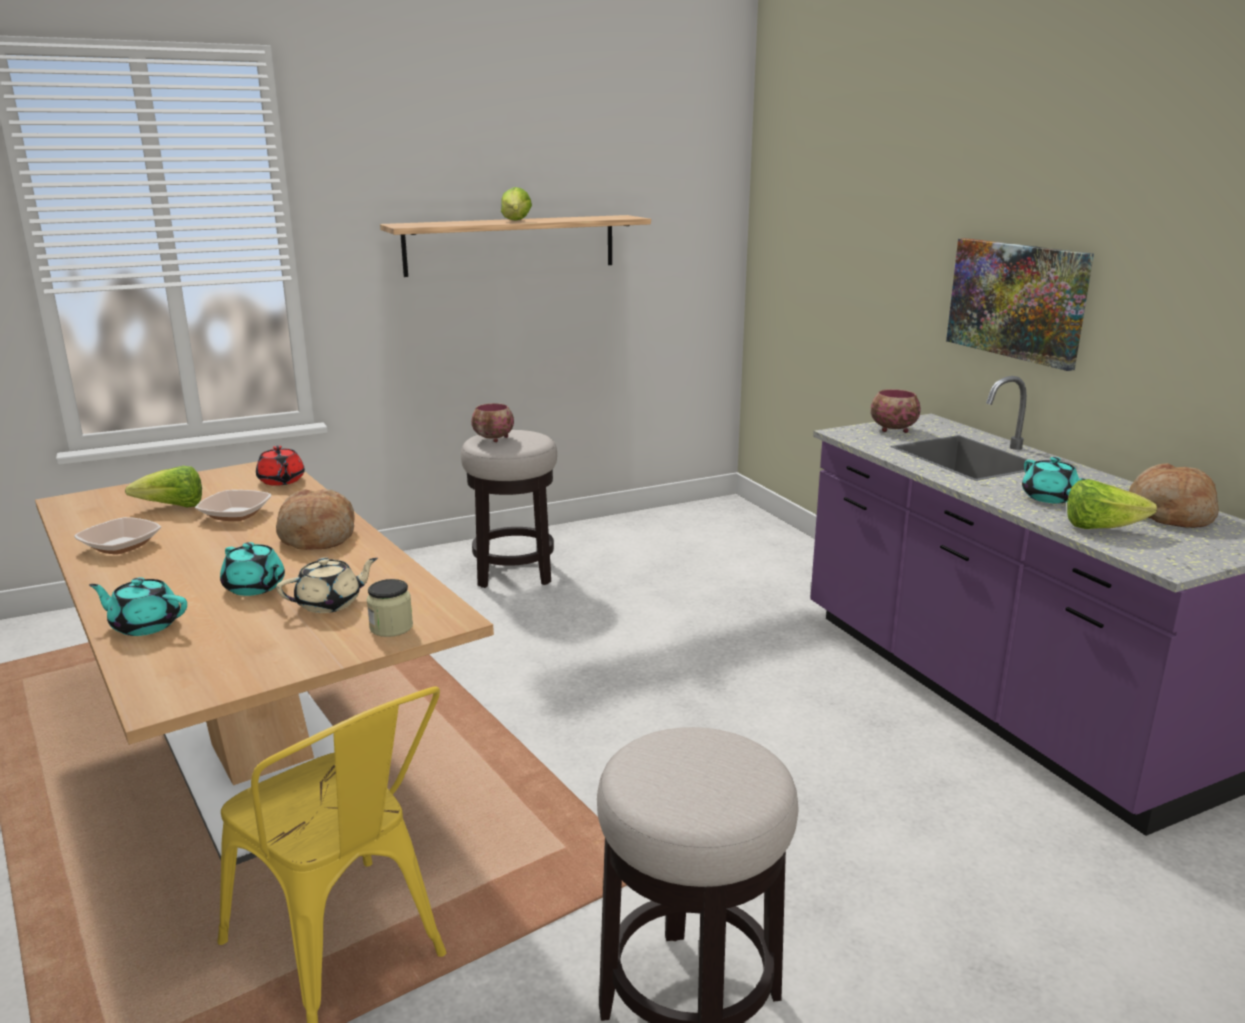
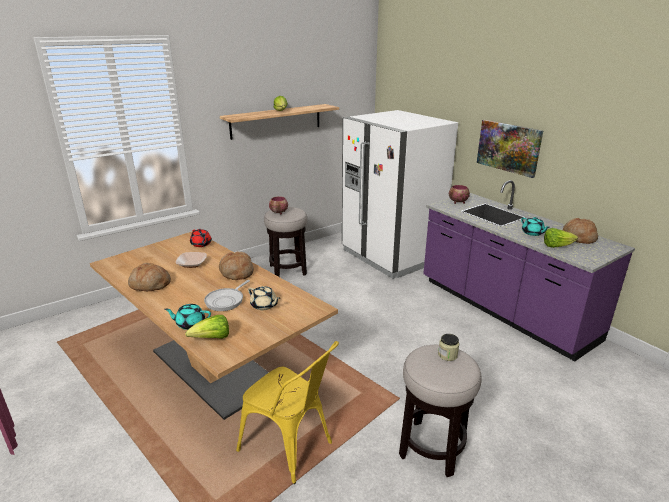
camera: 10 degrees left, 5 degrees up
bowl [74,517,161,554] -> bread [128,263,171,291]
lettuce [125,466,202,507] -> lettuce moved to [185,315,229,339]
turquoise teapot [220,542,285,596] -> frying pan [204,280,250,311]
beige teapot [276,557,378,613] -> beige teapot turned 75 degrees clockwise [248,286,280,310]
jar [367,579,413,637] -> jar moved to [438,334,459,361]
none -> white fridge [342,110,458,279]

